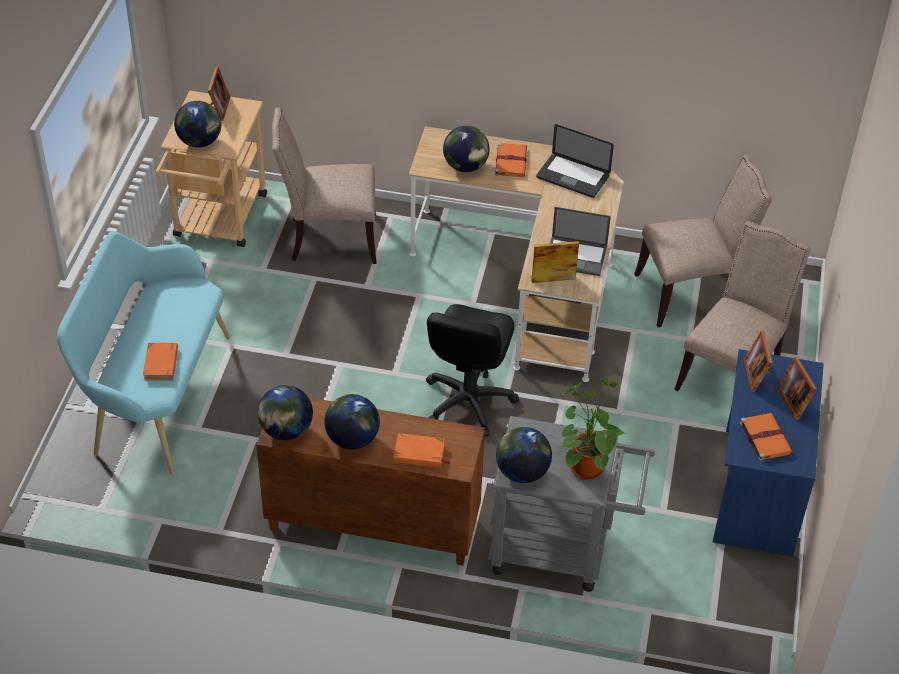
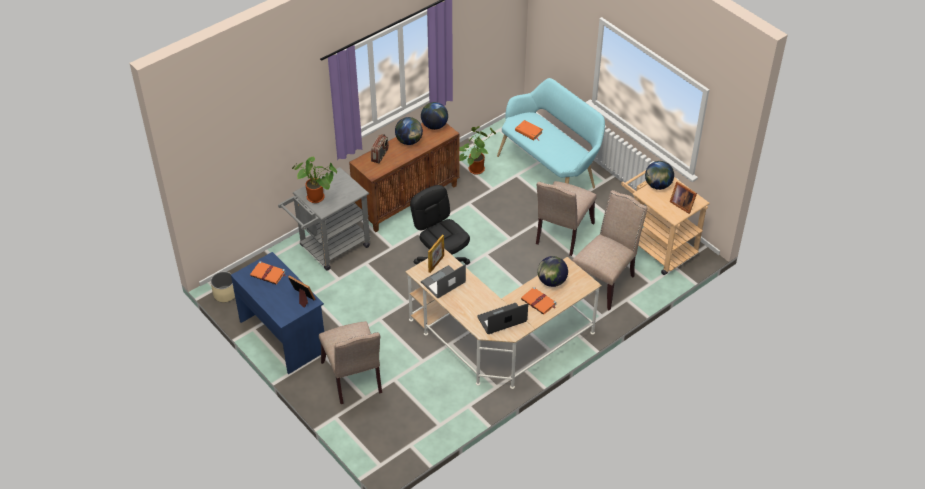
camera: 130 degrees right, 0 degrees up
orange book [393,433,450,468] -> radio [371,134,389,163]
globe [496,427,552,483] -> none
beige chair [634,155,772,327] -> beige chair moved to [536,181,596,256]
picture frame [777,357,817,420] -> none
none -> beige planter [211,272,235,303]
none -> potted plant [460,126,496,175]

